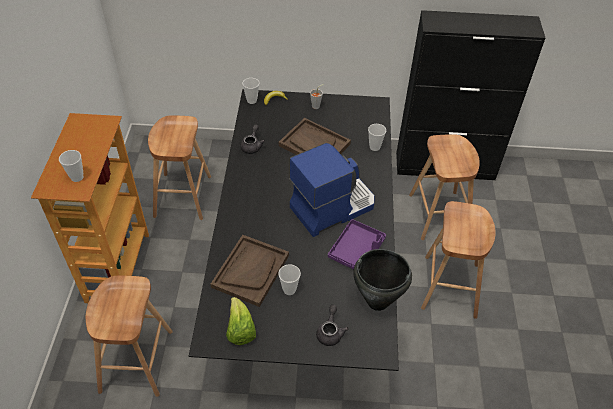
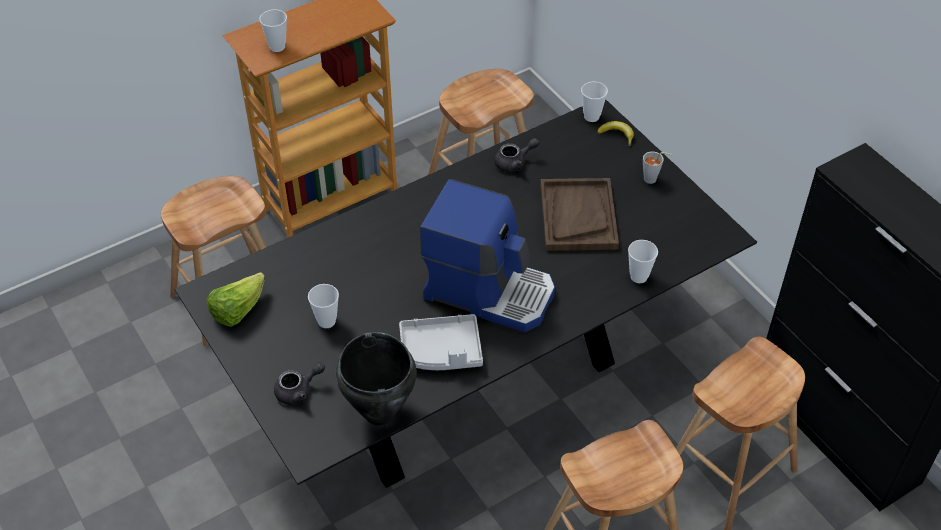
camera: 55 degrees right, 0 degrees up
brown tray [210,235,289,307] -> none
purple tray [328,219,386,269] -> grey tray [399,314,483,370]

